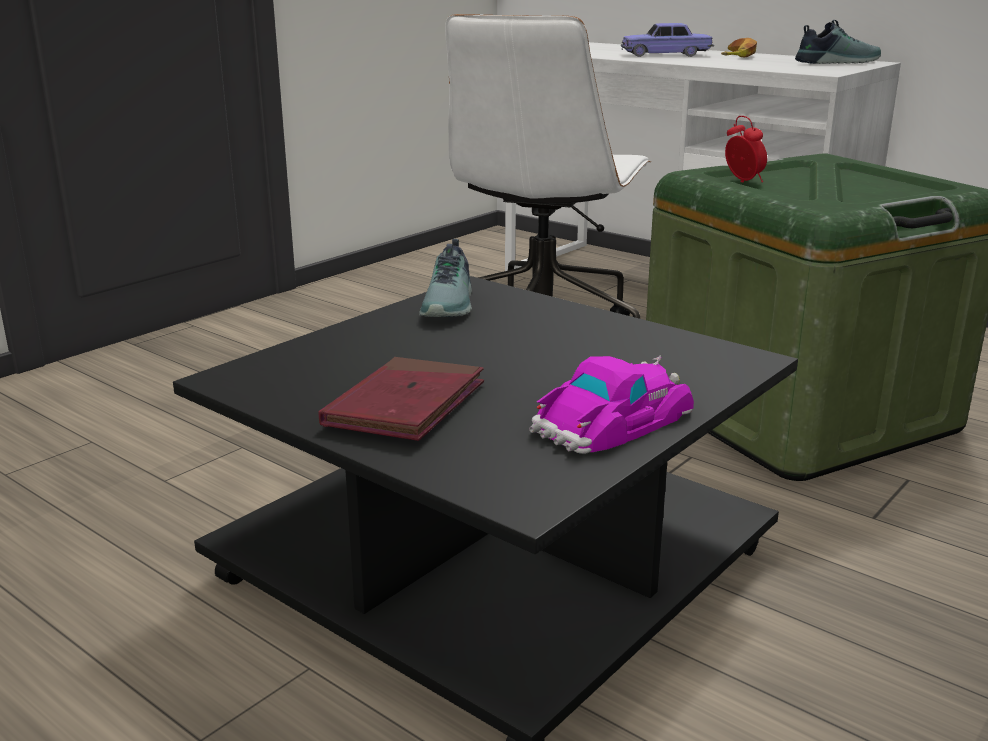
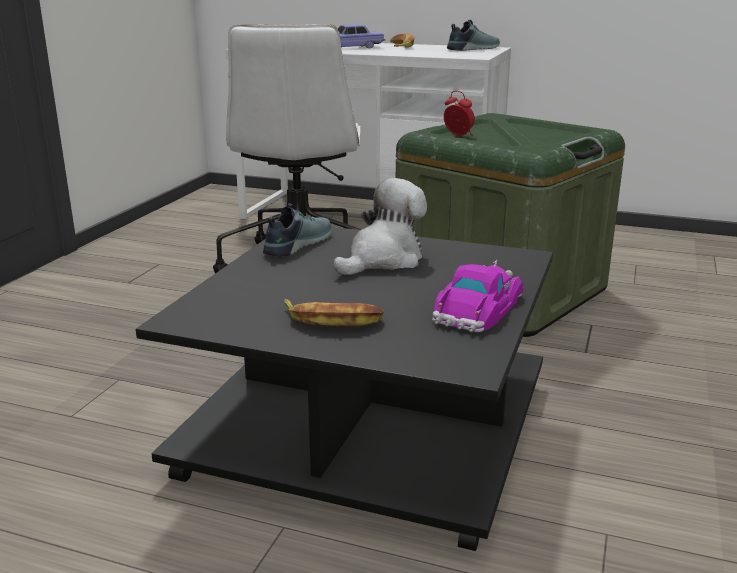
camera: 20 degrees left, 0 degrees up
red book [319,357,484,441] -> banana [284,299,384,327]
shoe [419,239,472,317] -> shoe turned 135 degrees counterclockwise [263,203,332,257]
none -> plush toy [333,178,427,275]

